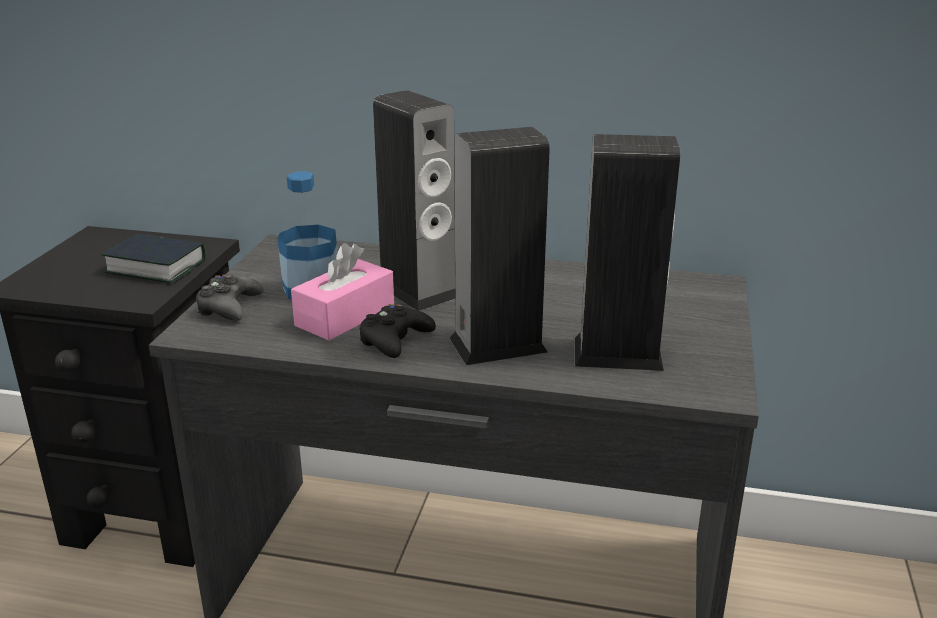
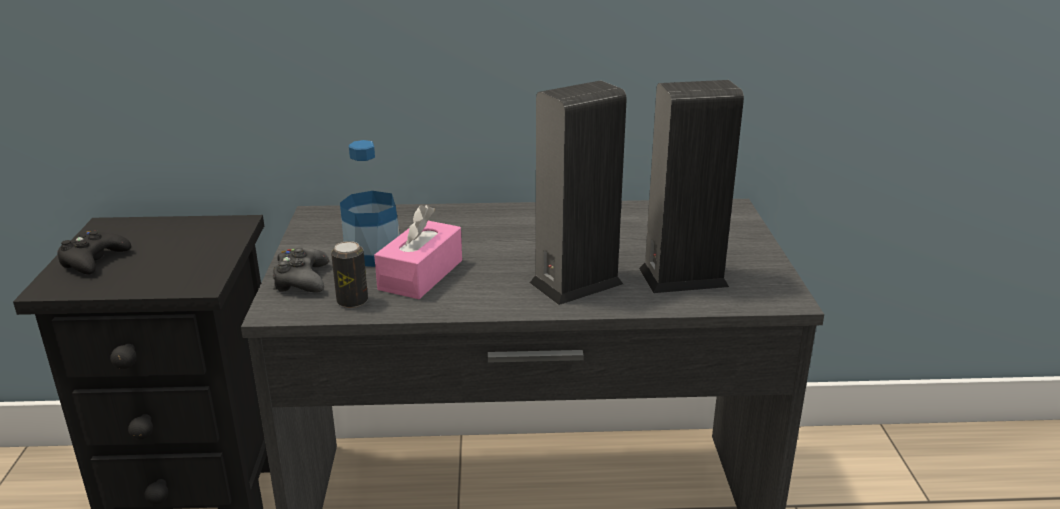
camera: 15 degrees left, 0 degrees up
book [102,234,205,283] -> none
black game controller [360,304,436,358] -> black game controller moved to [57,231,131,275]
speaker [373,90,455,311] -> none
none -> can [331,241,368,308]

